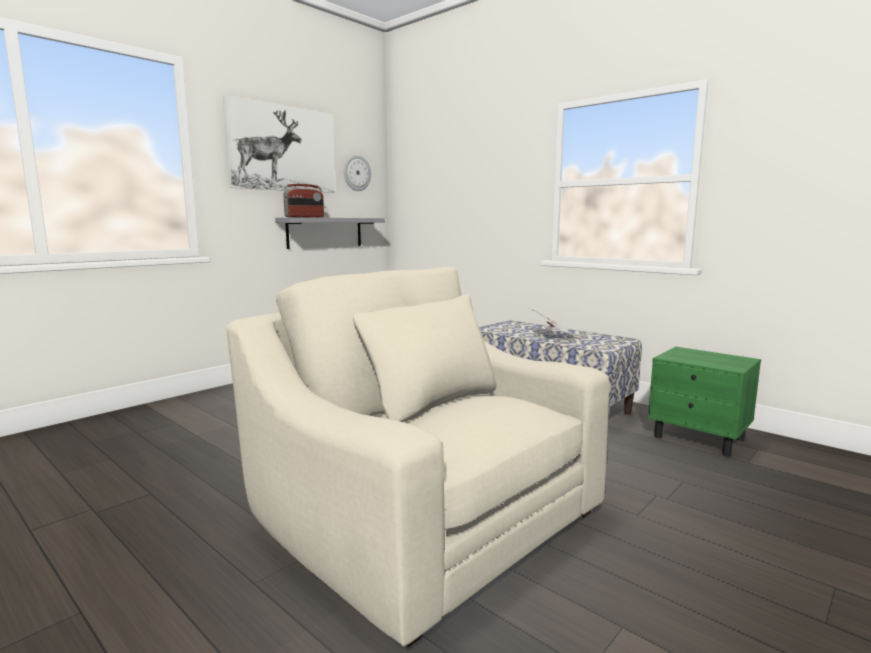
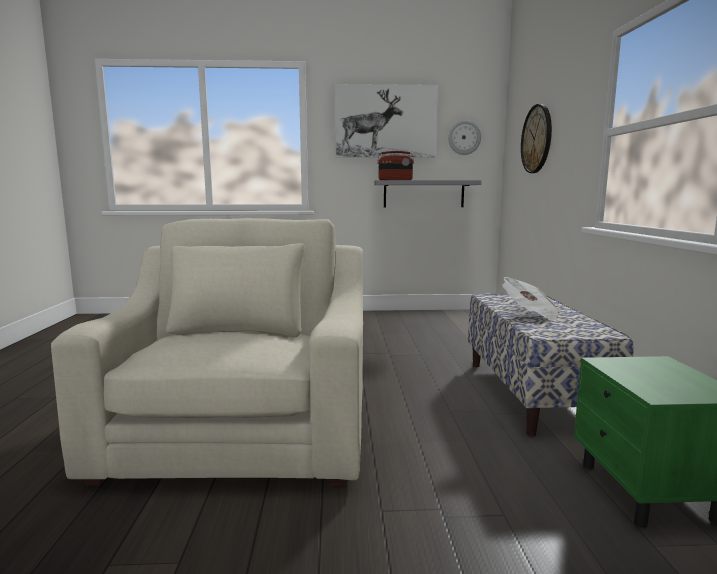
camera: 45 degrees right, 0 degrees up
none -> wall clock [521,104,552,173]

